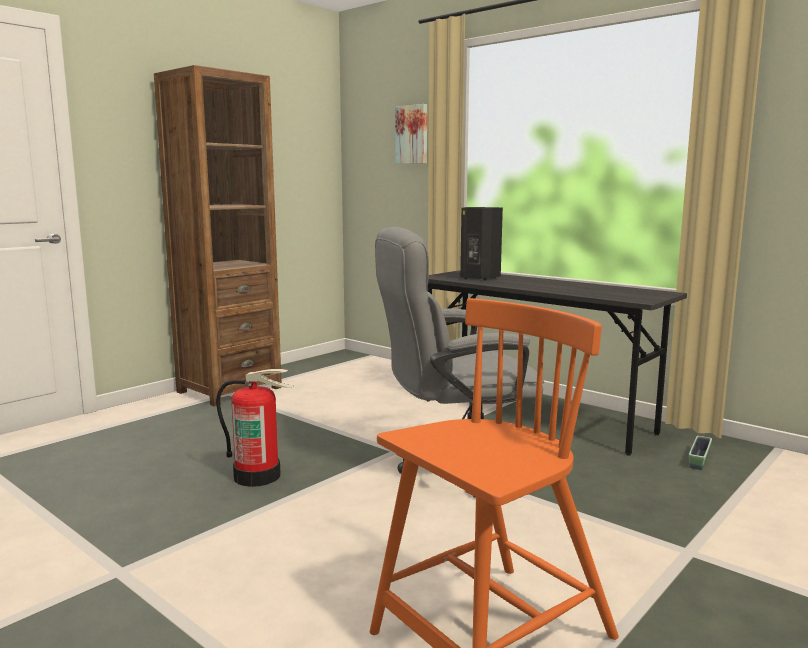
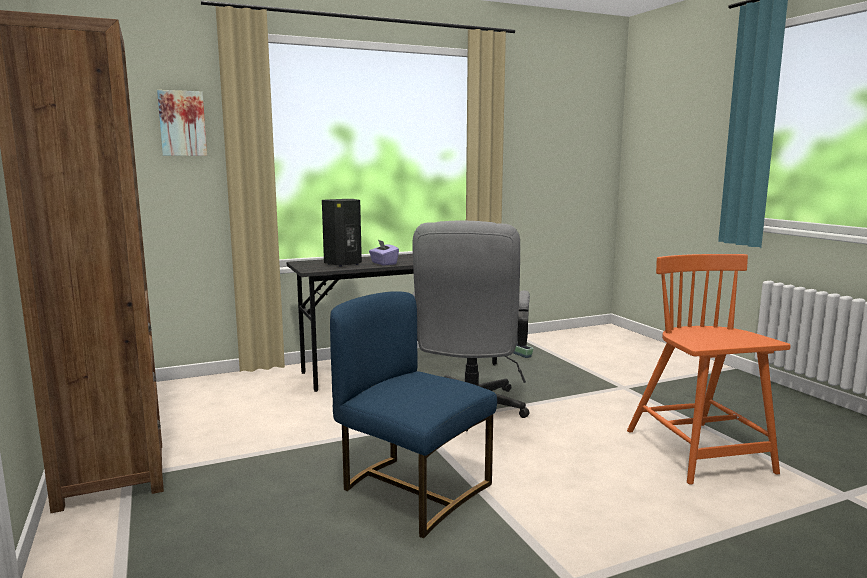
camera: 65 degrees left, 0 degrees up
fire extinguisher [216,369,293,487] -> blue chair [330,291,497,538]
none -> purple tissue box [369,240,399,265]

